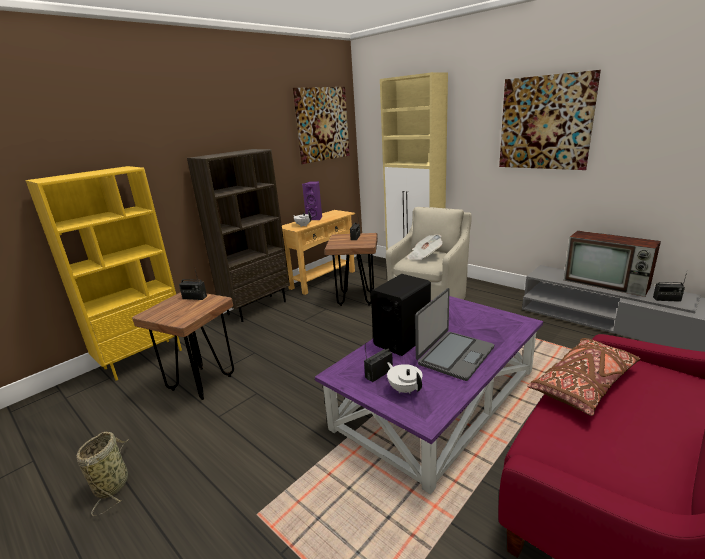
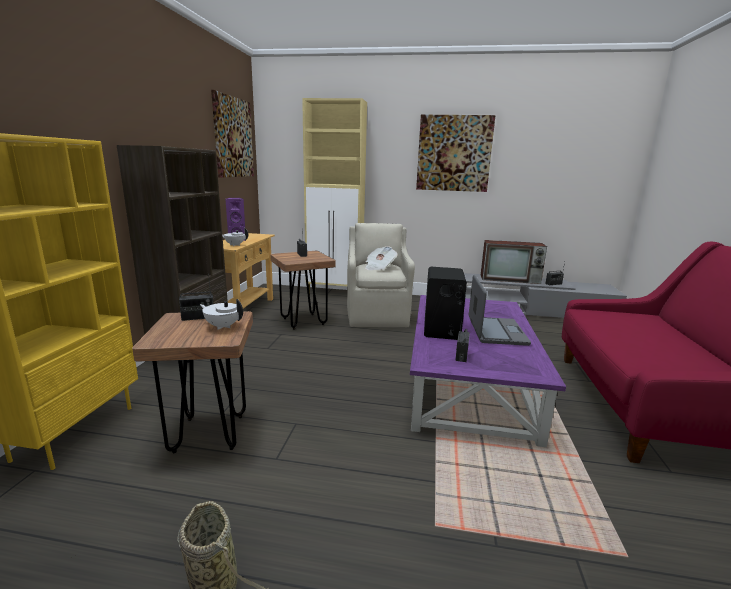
camera: 35 degrees left, 5 degrees down
white teapot [387,362,422,394] -> white teapot moved to [200,299,243,330]
brown pillow [527,338,640,416] -> none

